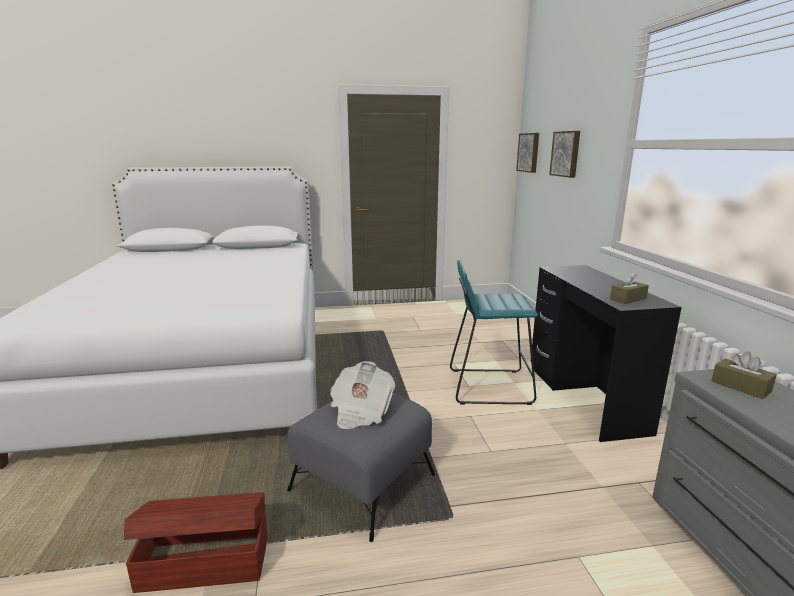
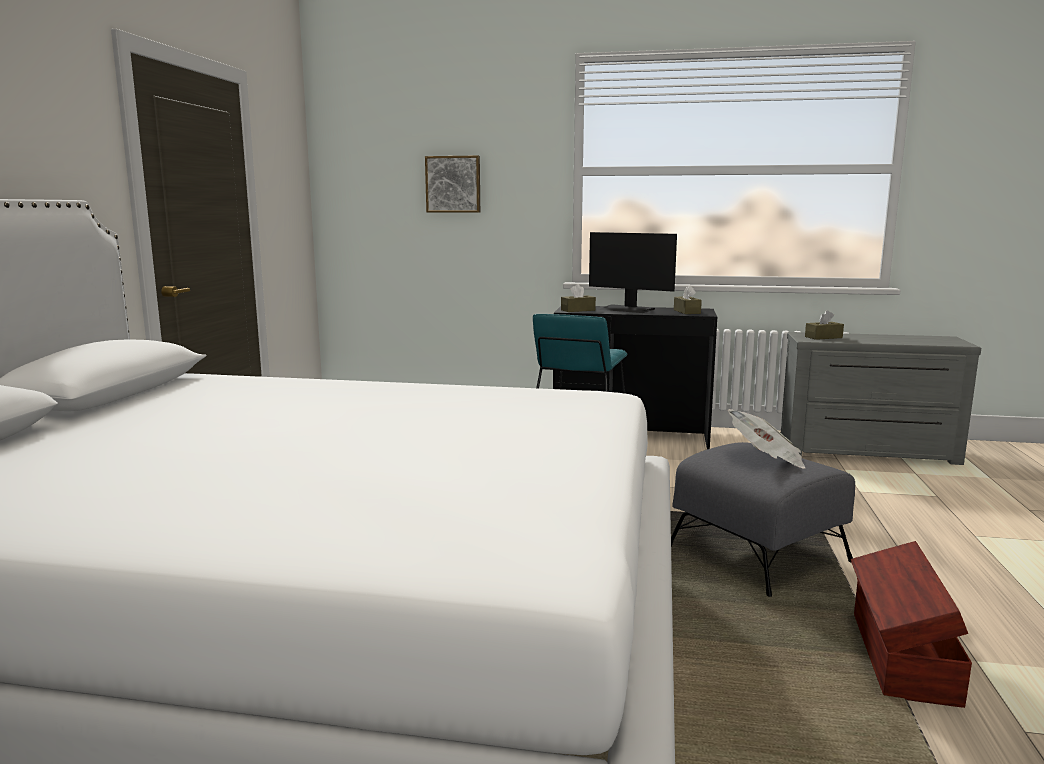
camera: 70 degrees left, 5 degrees down
picture [516,133,539,173] -> none
none -> brown tissue box [561,284,596,312]
none -> monitor [589,232,677,313]

